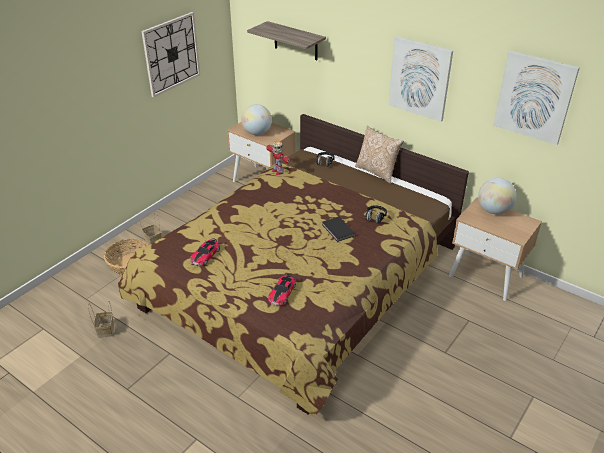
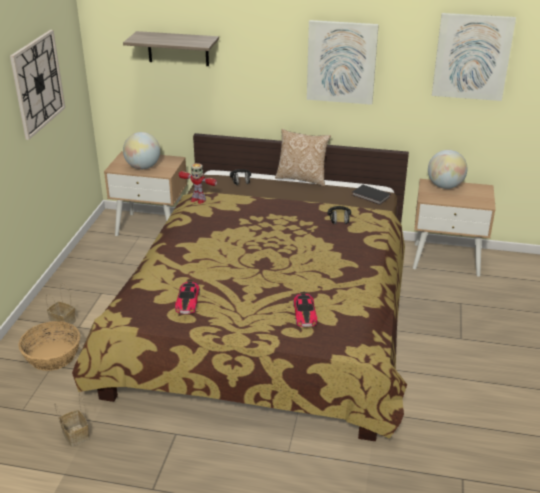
camera: 25 degrees left, 5 degrees down
black book [322,217,356,242] -> black book moved to [352,185,391,205]

